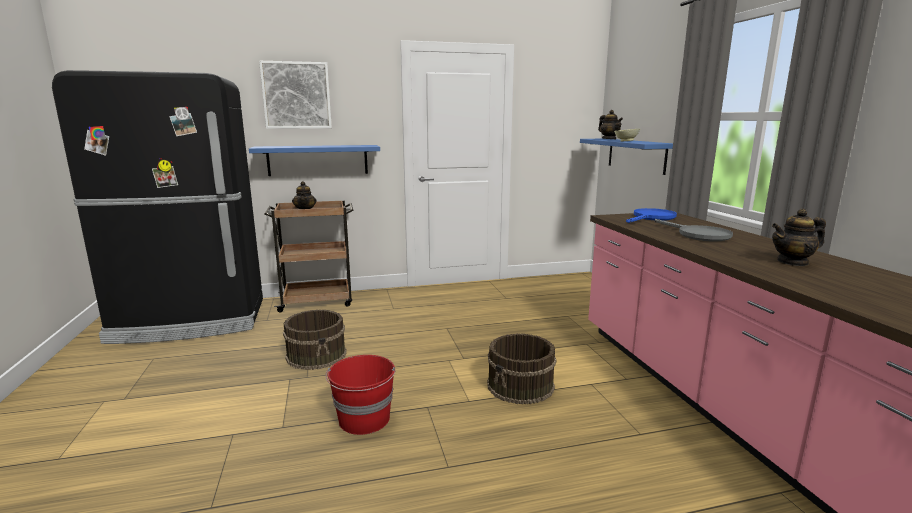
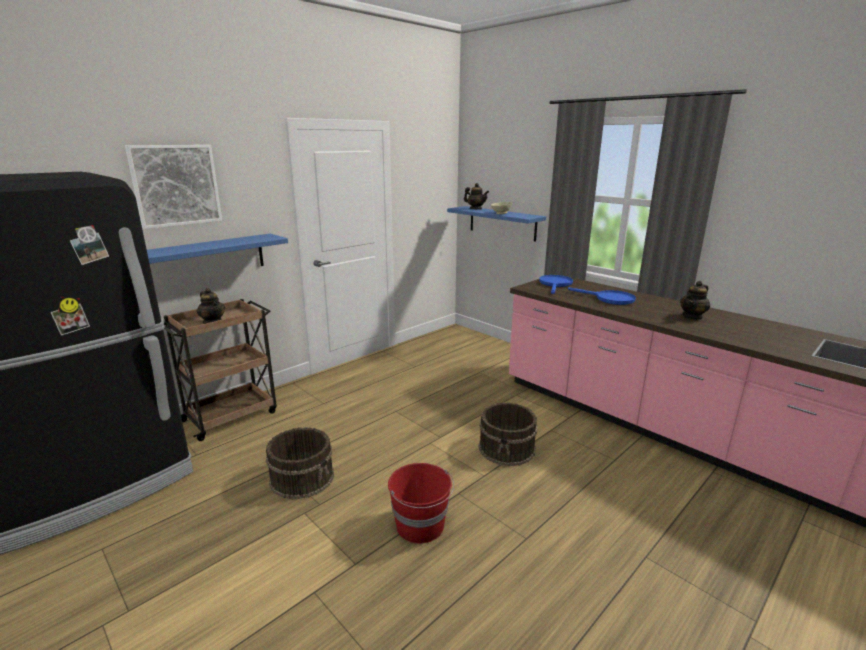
camera: 30 degrees left, 5 degrees up
grey frying pan [655,219,733,242] -> blue frying pan [568,287,636,305]

